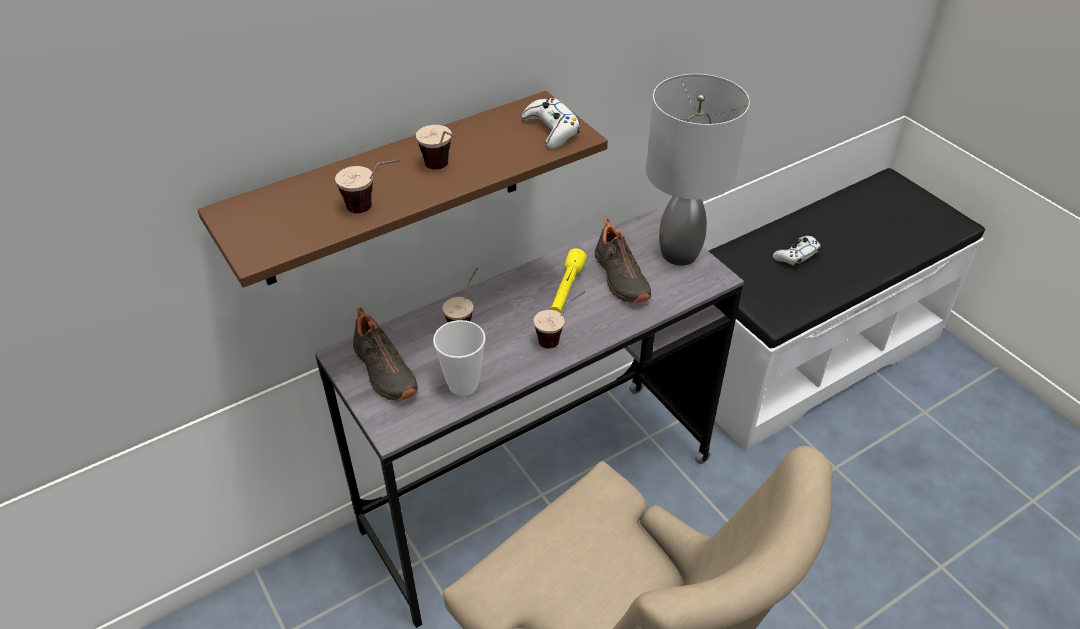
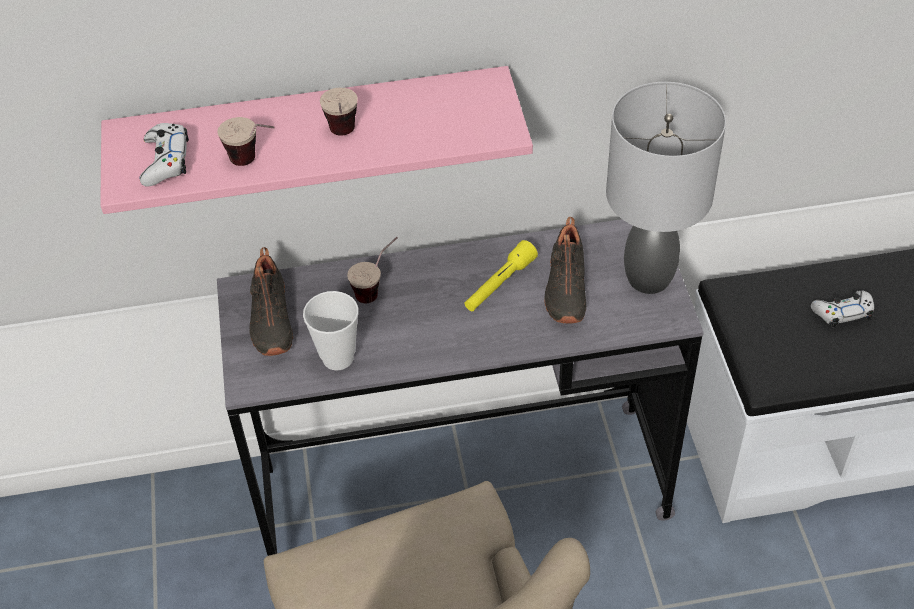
camera: 25 degrees right, 5 degrees up
brown shelf [198,91,608,288] -> pink shelf [100,66,533,214]
white game controller [521,98,580,149] -> white game controller moved to [140,123,189,187]
cup [534,291,585,349] -> none

